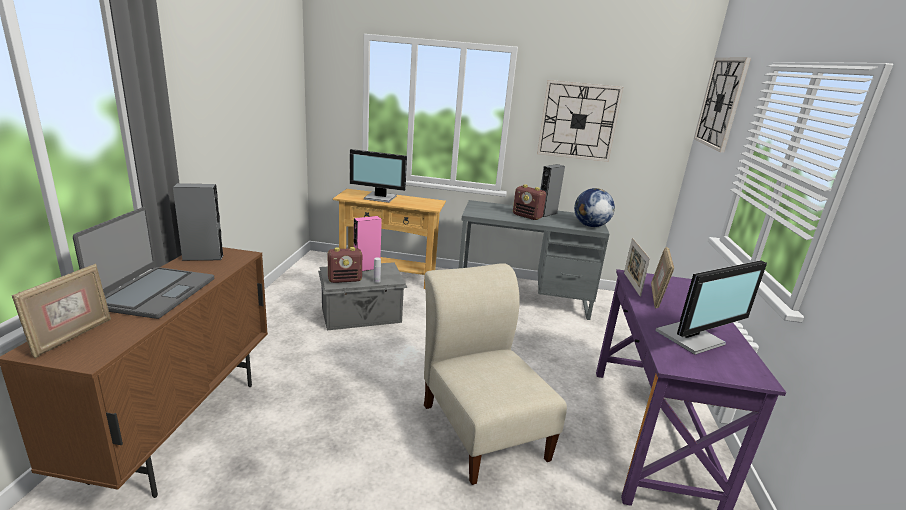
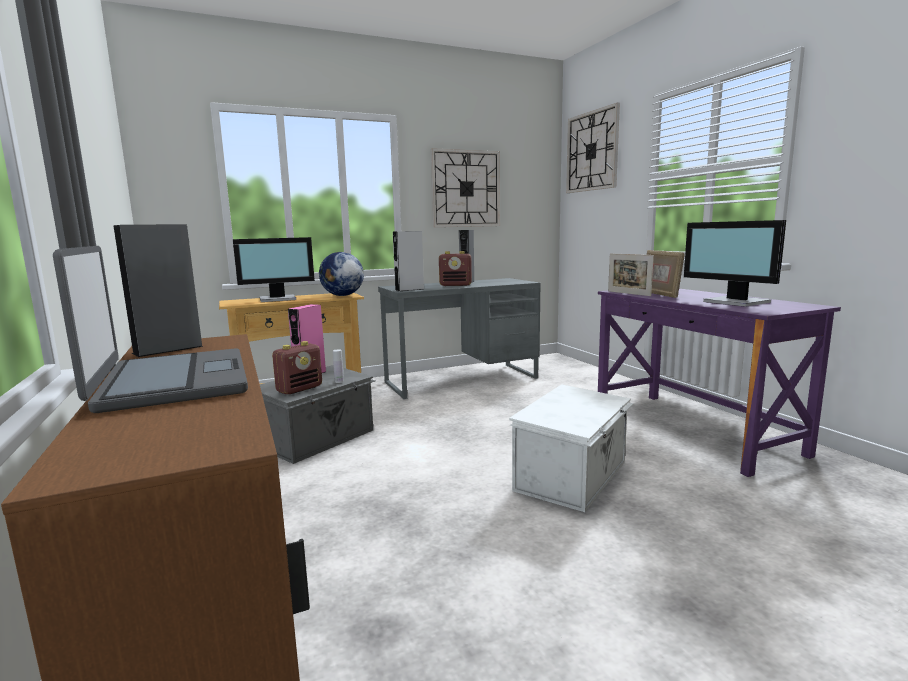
camera: 30 degrees left, 10 degrees down
picture frame [12,263,111,358] -> none
beige chair [424,263,567,485] -> white storage box [509,384,634,512]
globe [574,188,615,227] -> globe moved to [319,252,364,296]
monitor [656,260,767,355] -> monitor turned 120 degrees clockwise [684,220,786,307]
none -> grey speaker [393,231,424,291]

